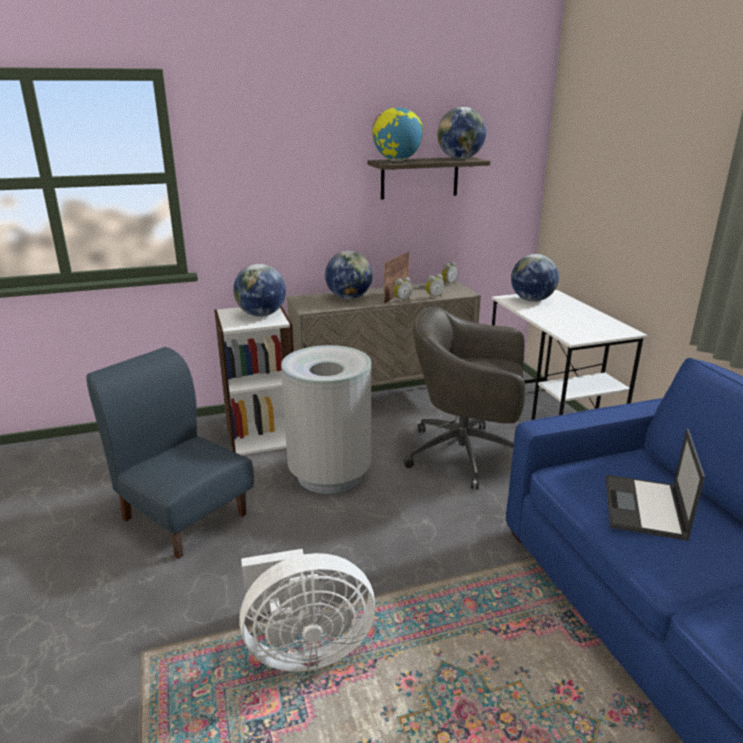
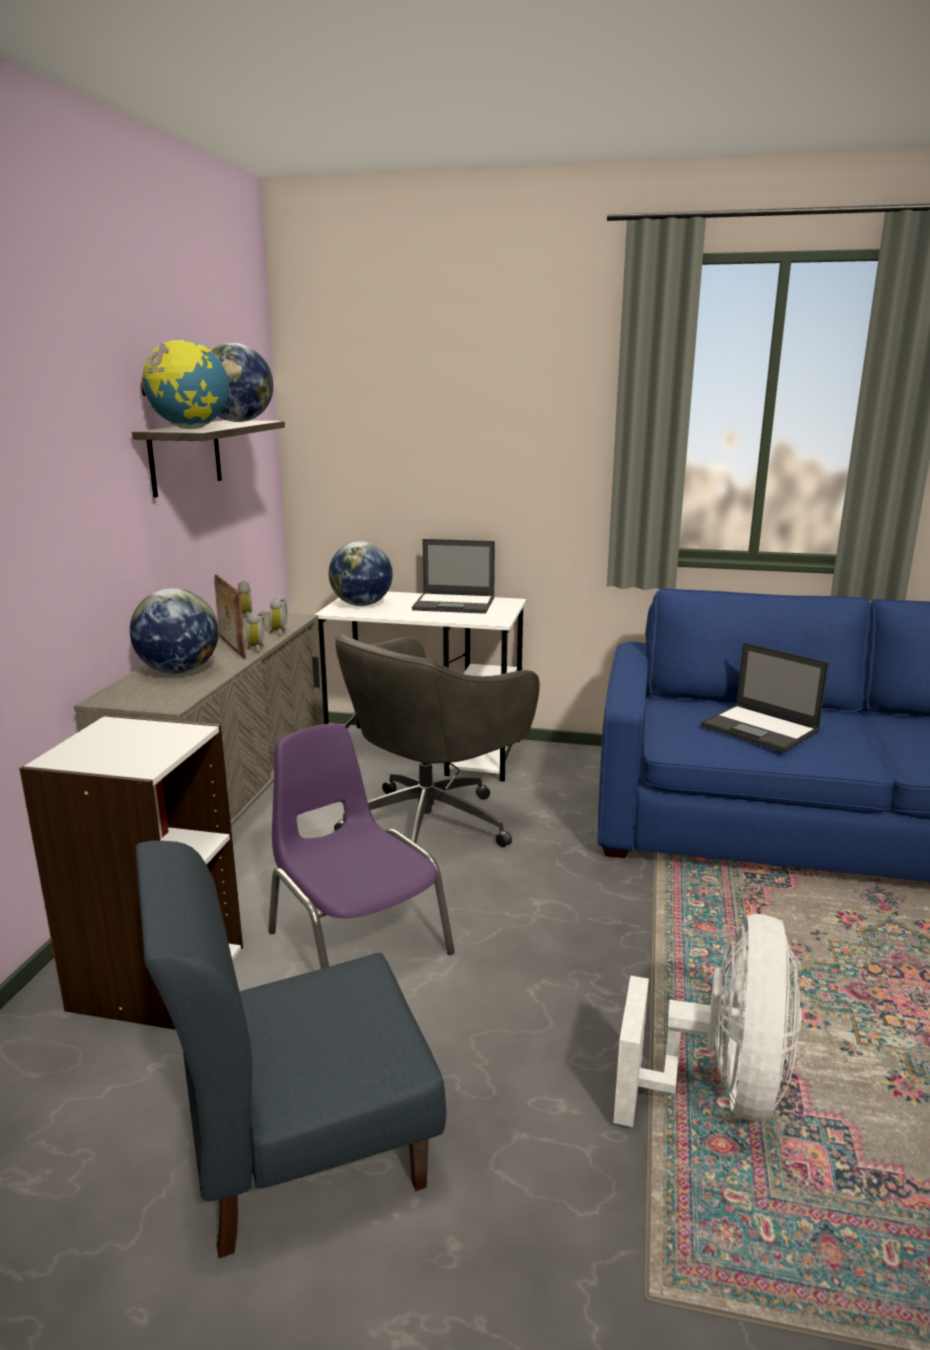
camera: 60 degrees left, 5 degrees down
globe [233,264,286,317] -> none
grey trash can [281,345,371,494] -> purple chair [268,723,455,969]
none -> laptop [412,539,495,614]

